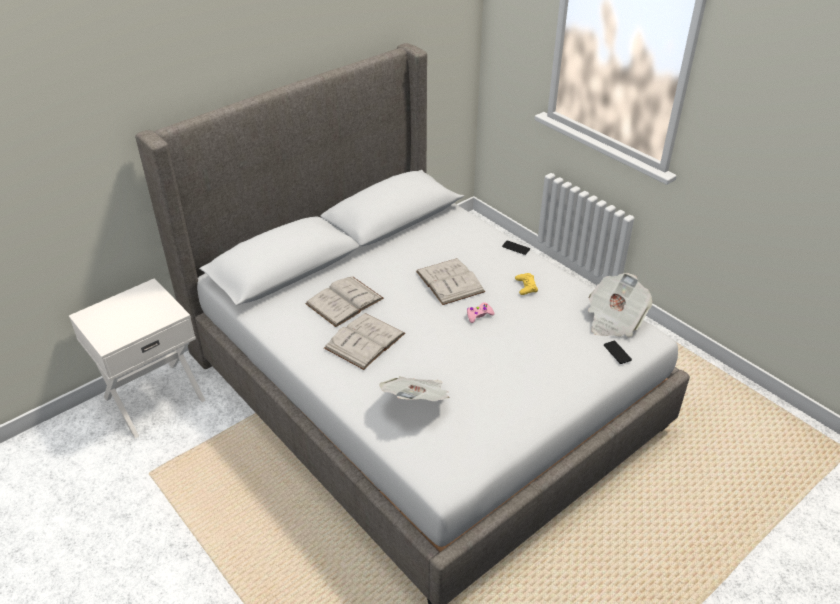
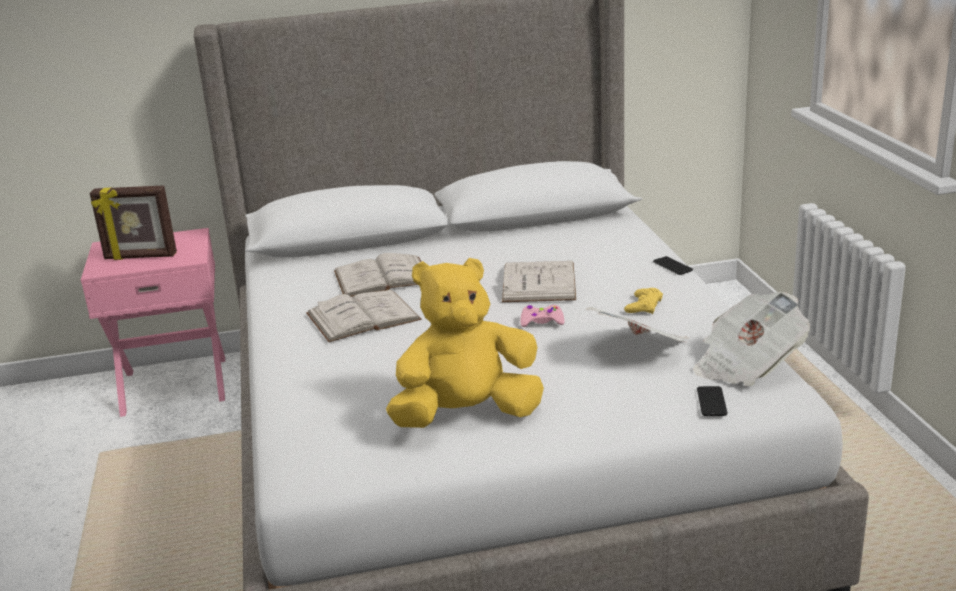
camera: 30 degrees right, 15 degrees down
white nightstand [69,278,206,438] -> pink nightstand [81,228,225,417]
newspaper [380,376,449,401] -> newspaper moved to [586,307,689,342]
none -> picture frame [90,185,177,260]
none -> yellow plush toy [386,258,544,428]

